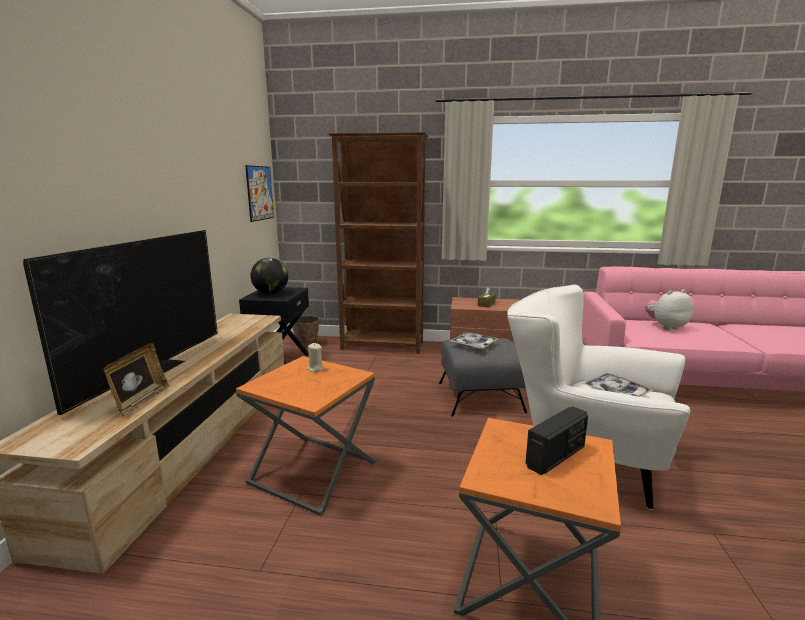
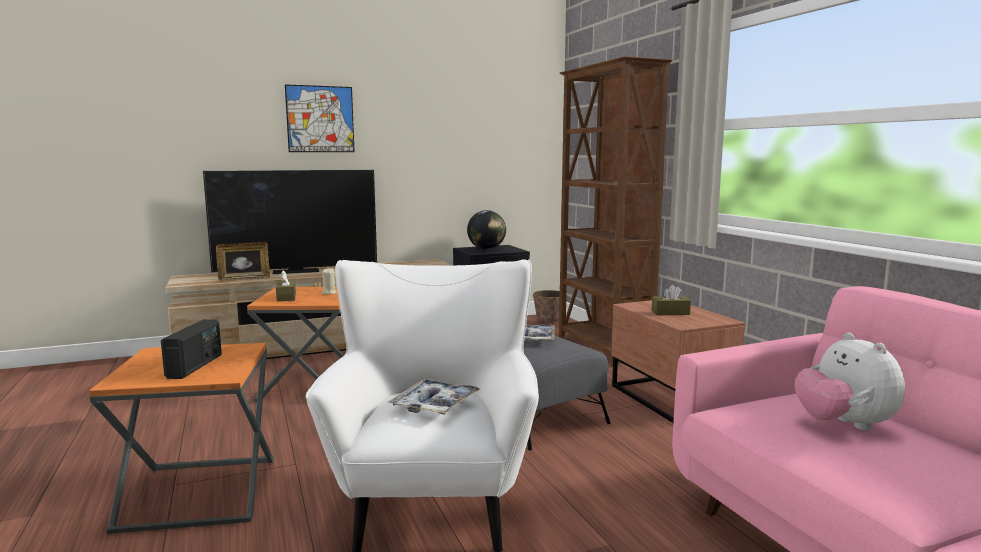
camera: 60 degrees right, 5 degrees down
picture [245,165,274,222] -> picture moved to [285,84,355,152]
radio [526,406,588,475] -> radio turned 105 degrees counterclockwise [161,319,222,379]
plush toy [645,290,694,330] -> plush toy turned 150 degrees counterclockwise [795,333,905,431]
none -> brown tissue box [276,270,296,302]

